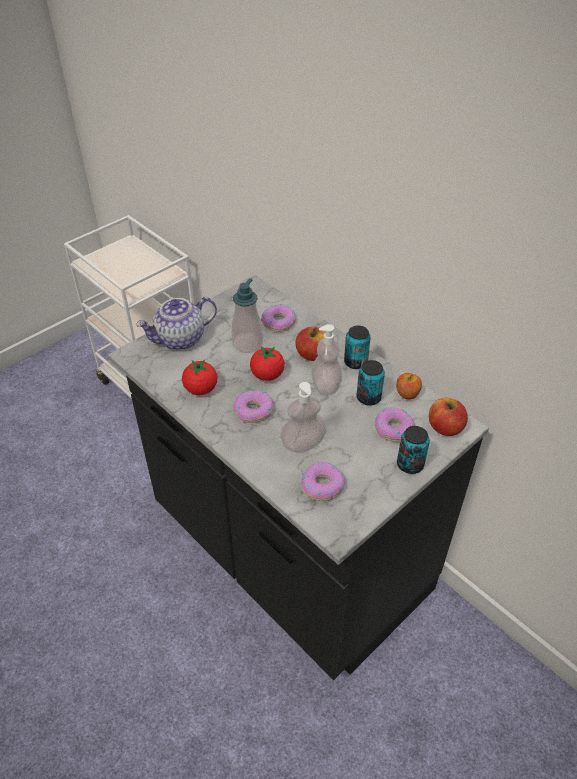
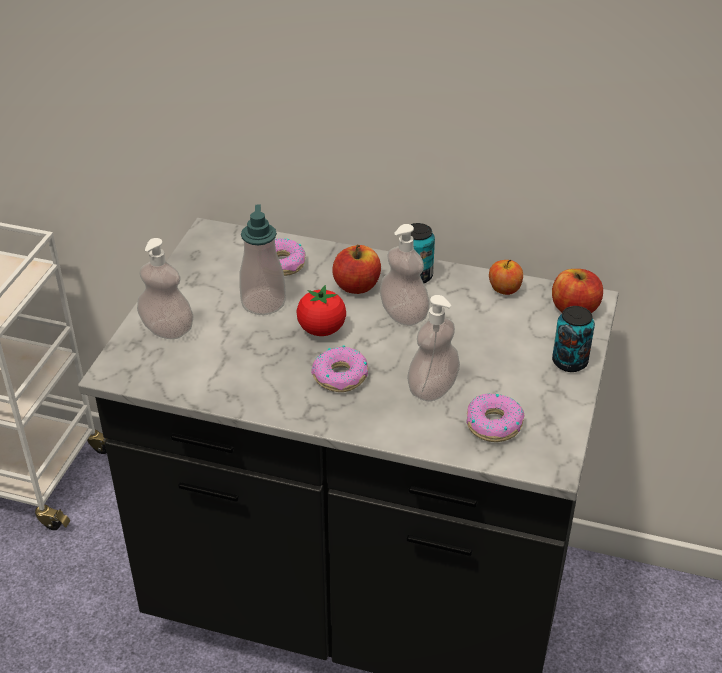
camera: 30 degrees left, 5 degrees down
teapot [136,297,217,350] -> soap dispenser [137,238,194,339]
tomato [182,360,217,395] -> none
can [356,360,385,406] -> none
donut [375,407,415,442] -> none

